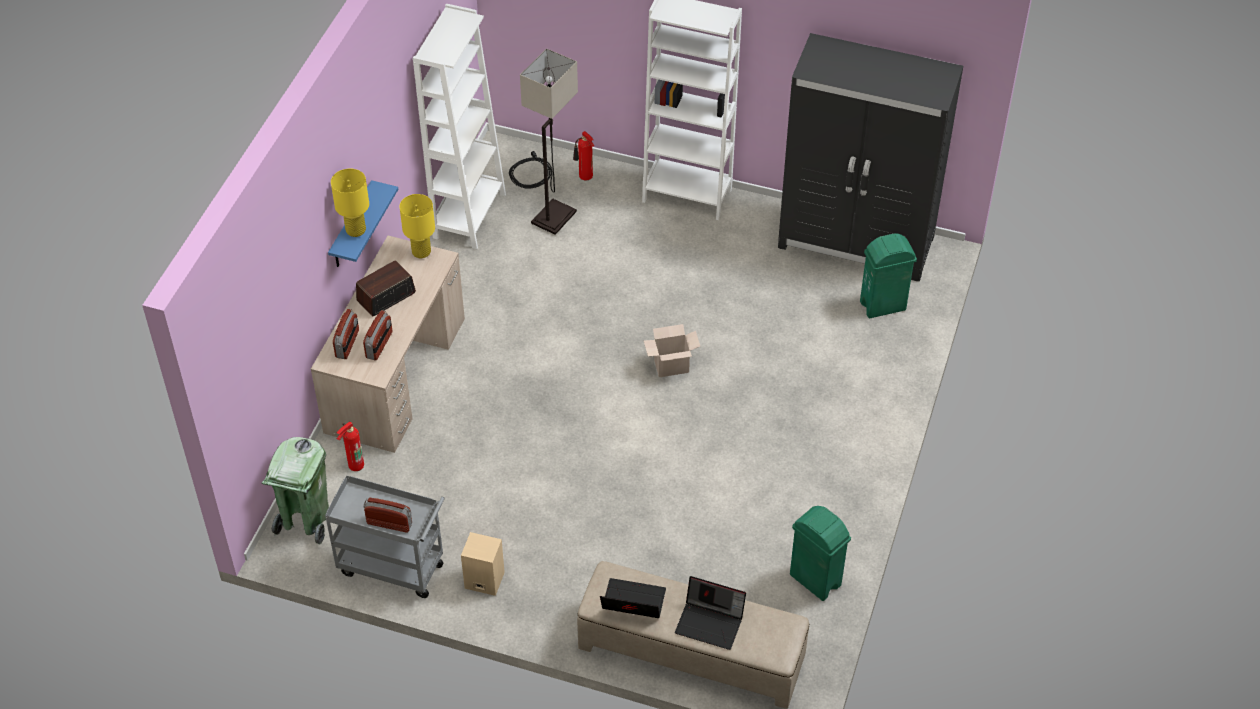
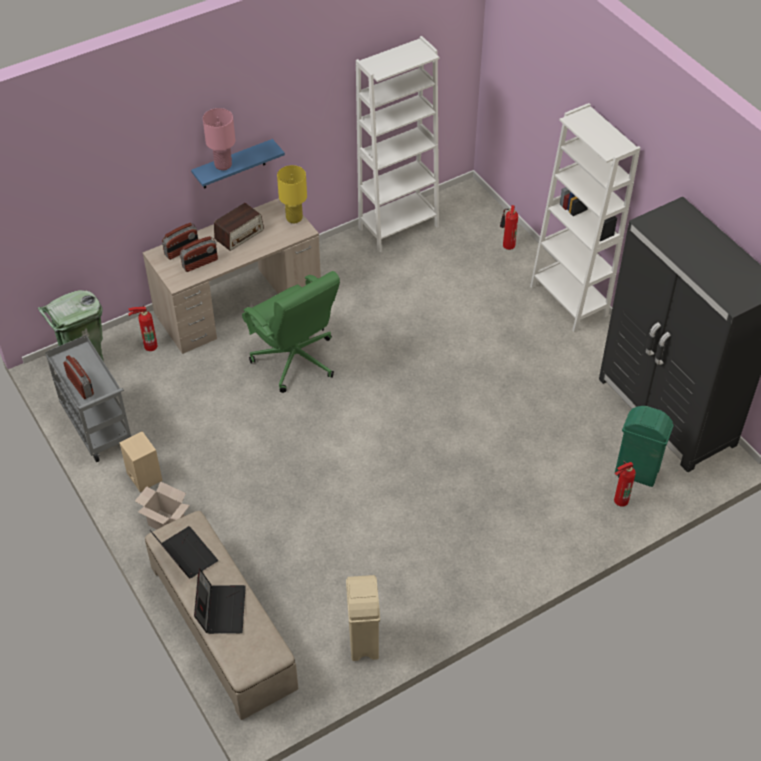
camera: 40 degrees right, 0 degrees up
yellow table lamp [331,169,369,237] -> pink table lamp [203,108,236,171]
radio [356,261,416,316] -> radio turned 135 degrees clockwise [214,203,264,251]
floor lamp [509,48,578,235] -> none
cardboard box [644,324,700,377] -> cardboard box moved to [135,481,190,529]
laptop [675,576,746,650] -> laptop turned 150 degrees counterclockwise [194,568,246,634]
green trash can [790,506,851,601] -> beige trash can [346,575,380,661]
none -> green office chair [242,271,340,393]
none -> fire extinguisher [614,461,636,507]

